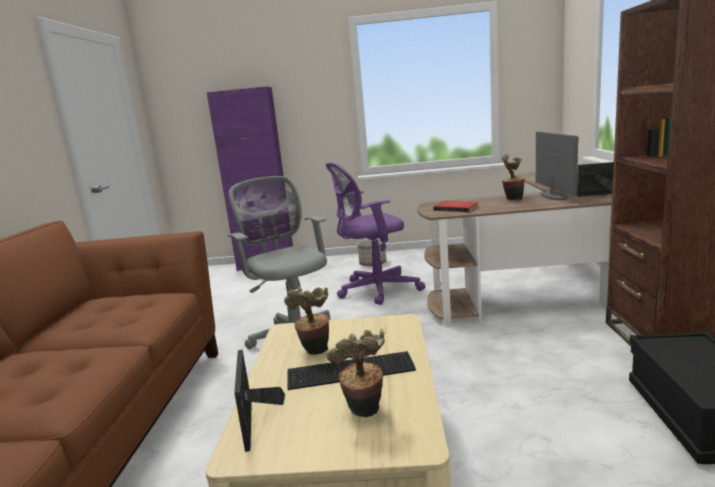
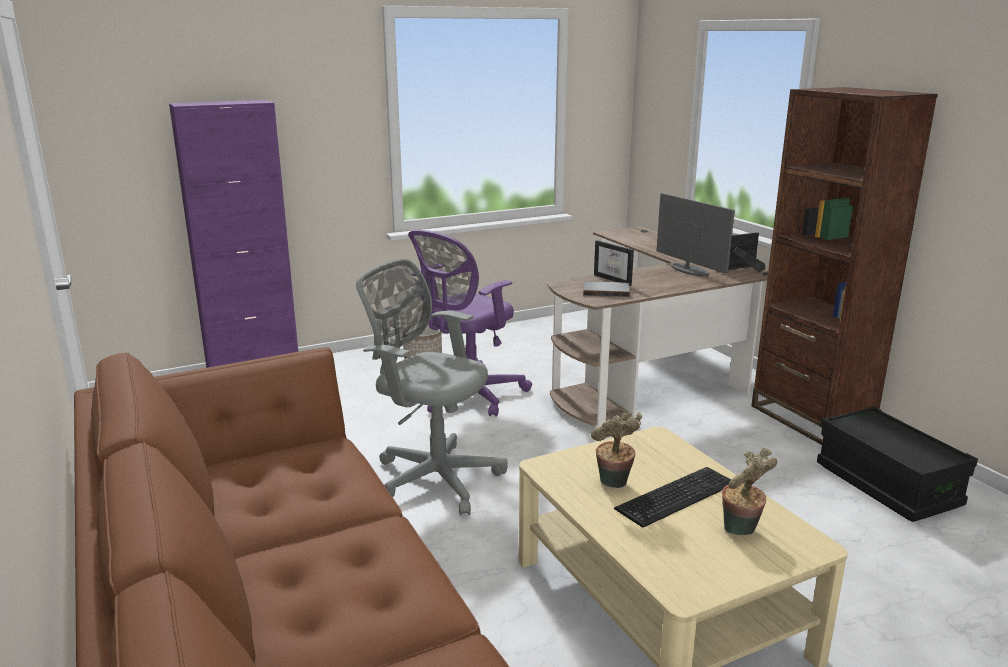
camera: 30 degrees left, 5 degrees up
picture frame [234,350,285,452] -> picture frame moved to [594,240,634,286]
red book [433,201,478,212] -> grey book [583,281,630,297]
potted plant [502,154,525,200] -> none

